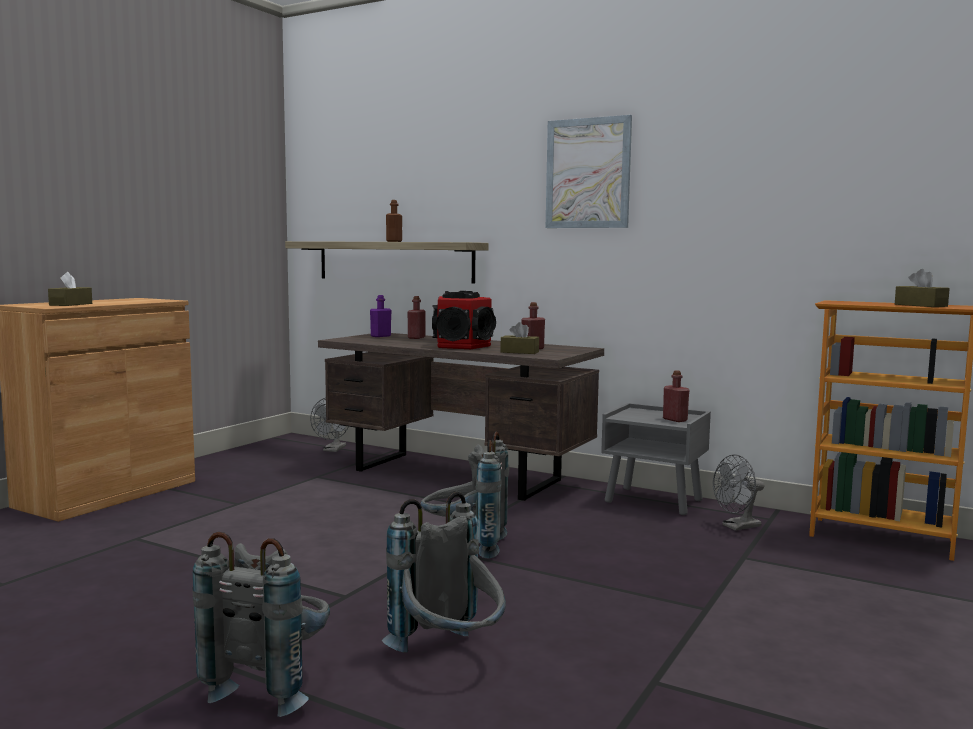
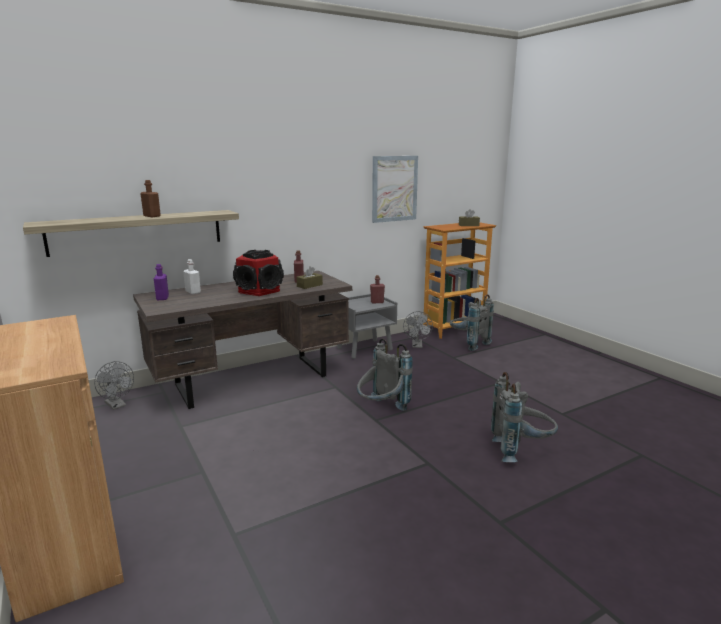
camera: 60 degrees left, 10 degrees up
brown tissue box [48,272,92,306] -> none
grey backpack [192,532,330,717] -> grey backpack moved to [450,294,494,351]
red bottle [408,296,426,339] -> white bottle [183,259,201,294]
picture [546,115,632,228] -> picture moved to [372,156,418,223]

